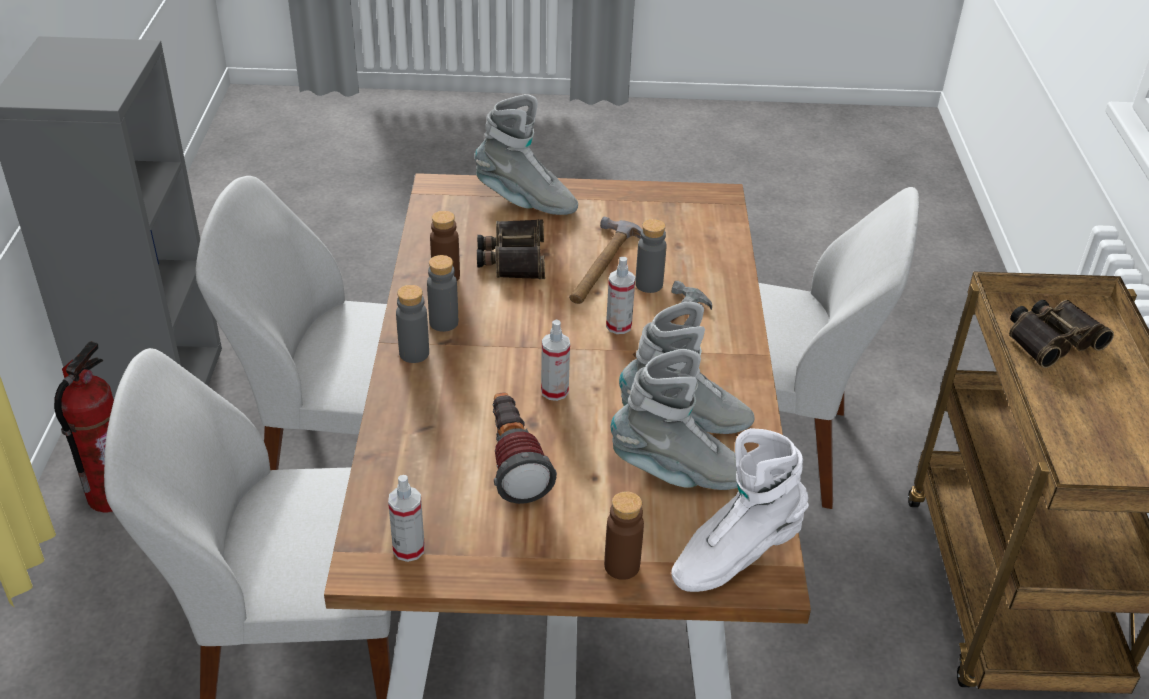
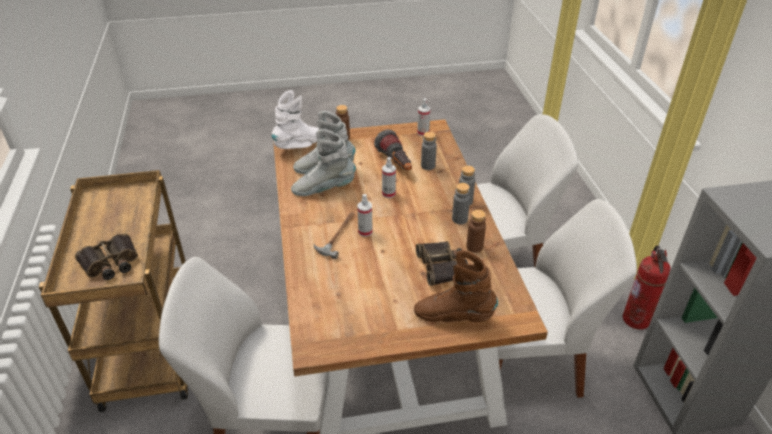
camera: 170 degrees right, 0 degrees up
grey boot [475,94,578,215] -> brown boot [414,250,498,322]
hammer [569,217,642,304] -> none
grey bottle [635,219,667,293] -> grey bottle moved to [421,132,437,170]

